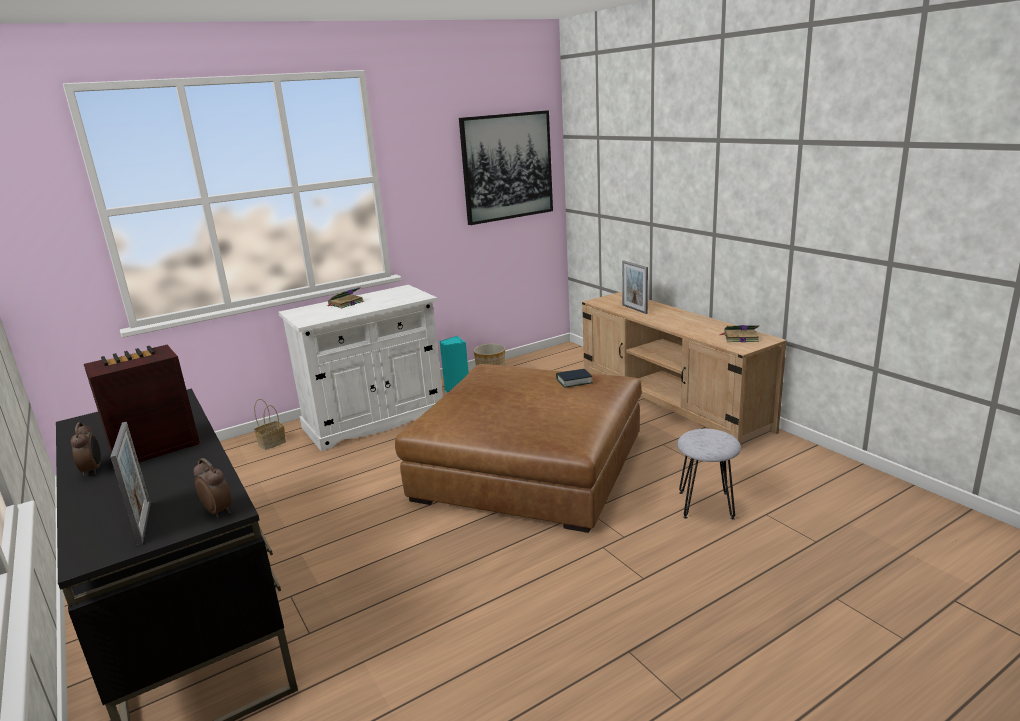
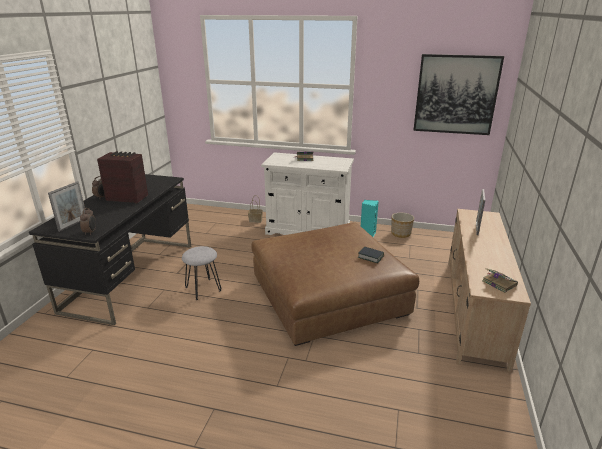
camera: 45 degrees right, 5 degrees up
grey stool [677,429,741,520] -> grey stool moved to [182,246,221,300]

